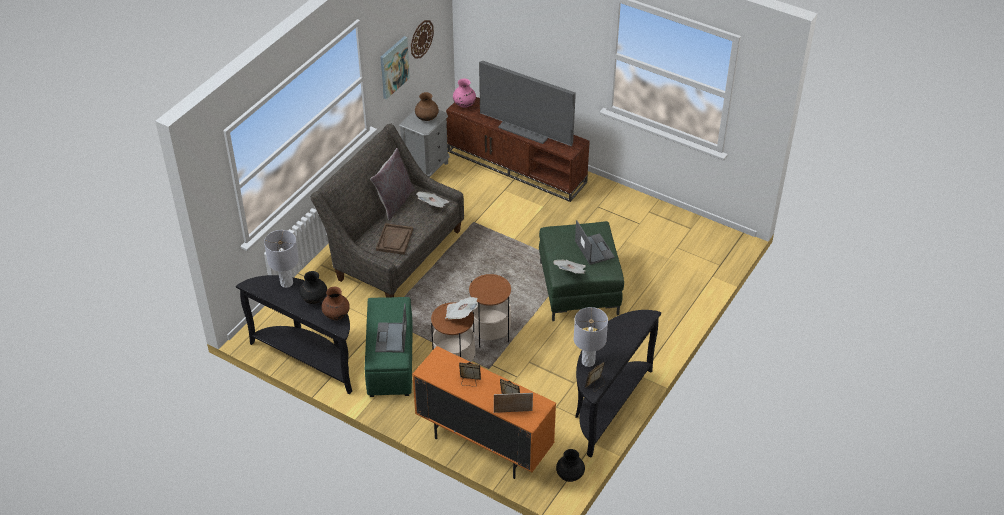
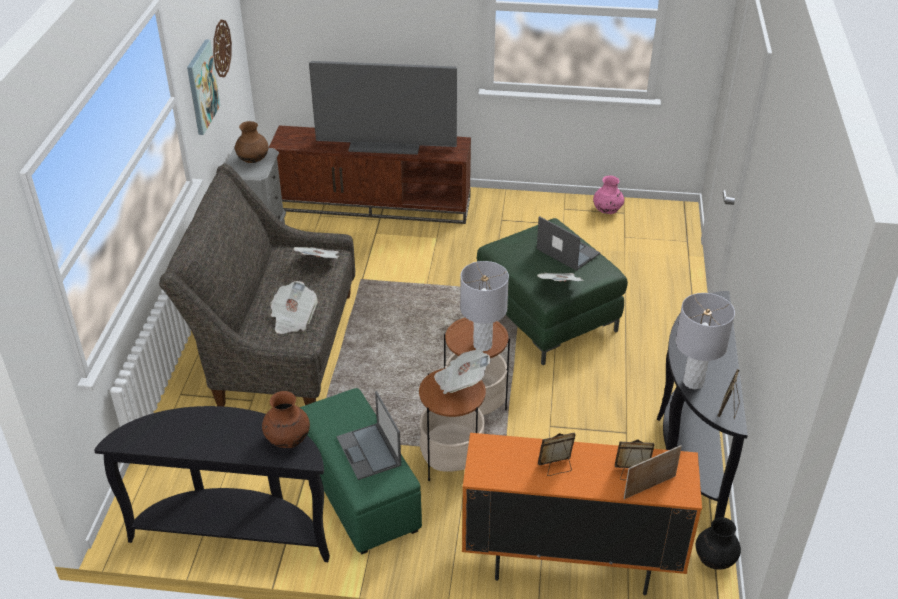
camera: 25 degrees left, 5 degrees down
grey table lamp [264,230,299,288] -> grey table lamp moved to [460,261,509,351]
black vase [300,271,327,304] -> none
grey pillow [370,148,415,220] -> none
brown tray [376,223,413,255] -> newspaper [270,281,318,334]
pink vase [453,78,476,108] -> pink vase moved to [593,176,624,214]

